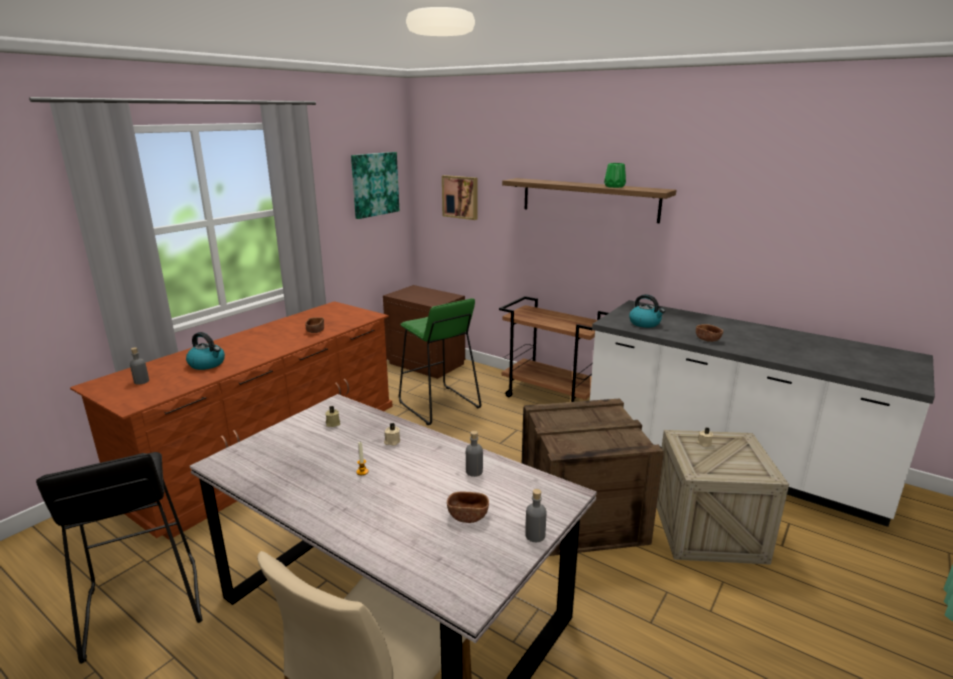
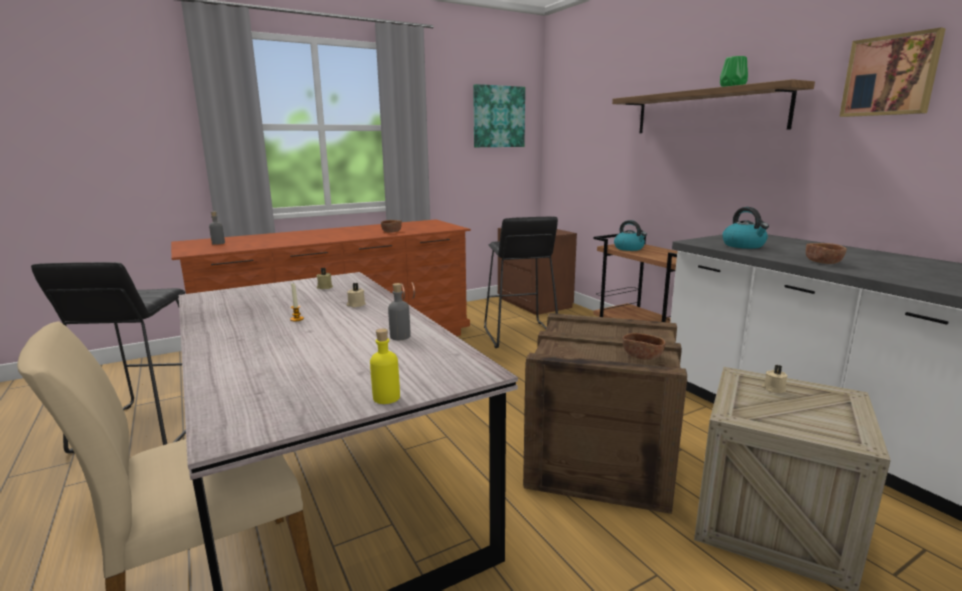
camera: 25 degrees right, 5 degrees down
kettle [186,332,225,370] -> kettle moved to [614,220,647,251]
green stool [399,298,481,425] -> black stool [484,217,558,348]
picture [442,175,477,220] -> picture moved to [839,27,946,117]
brown bowl [447,492,489,523] -> brown bowl moved to [623,333,666,360]
grey bottle [525,489,546,542] -> yellow bottle [370,328,400,404]

